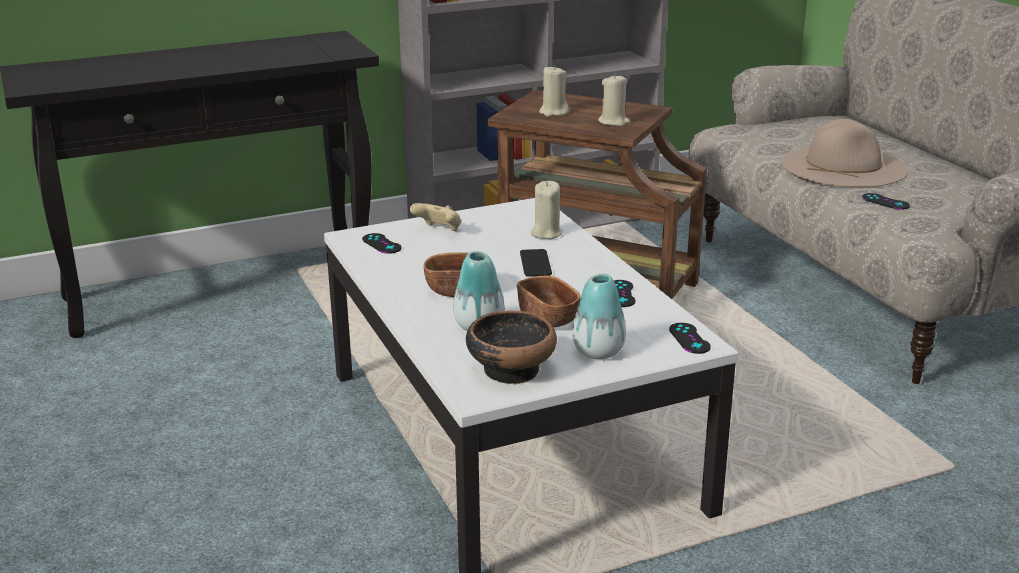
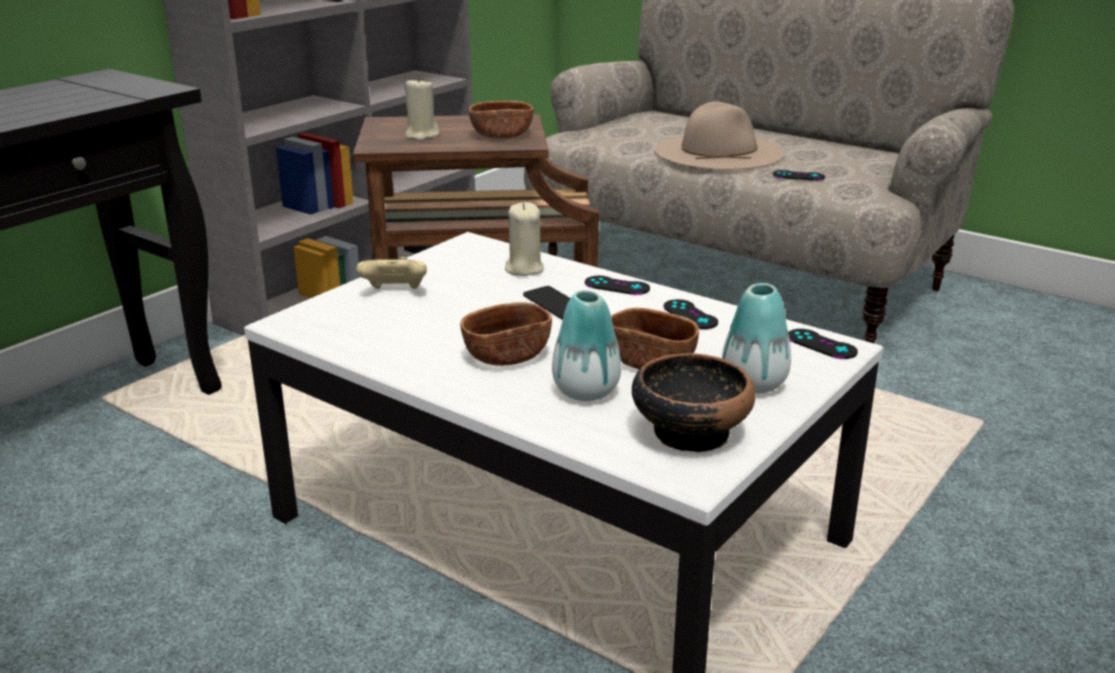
camera: 30 degrees left, 0 degrees up
black game controller [362,233,402,254] -> black game controller moved to [585,276,650,295]
beige candle [598,74,630,126] -> brown bowl [469,101,534,139]

